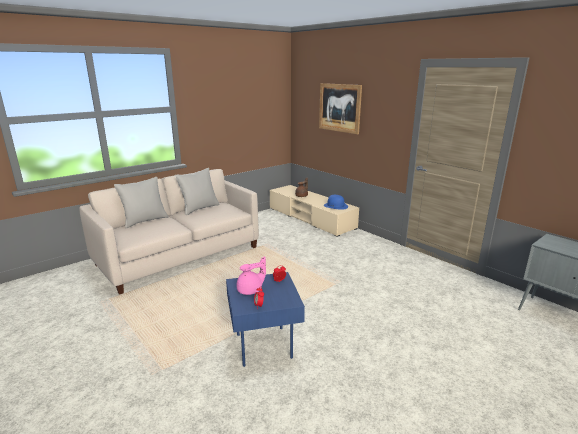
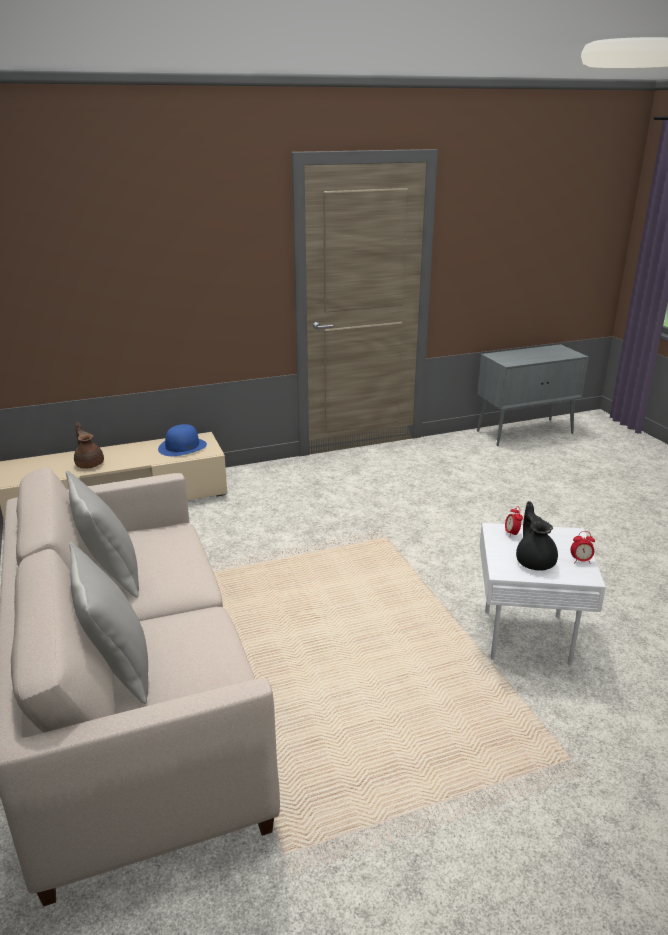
camera: 70 degrees left, 5 degrees up
blue side table [226,272,305,367] -> white side table [480,523,606,665]
pink teapot [236,256,266,295] -> black teapot [516,501,558,571]
picture [319,83,362,134] -> none

